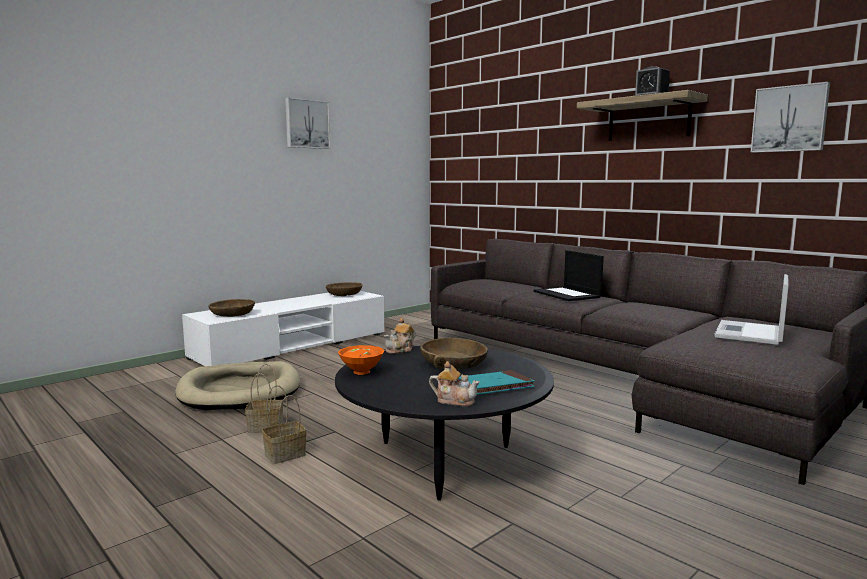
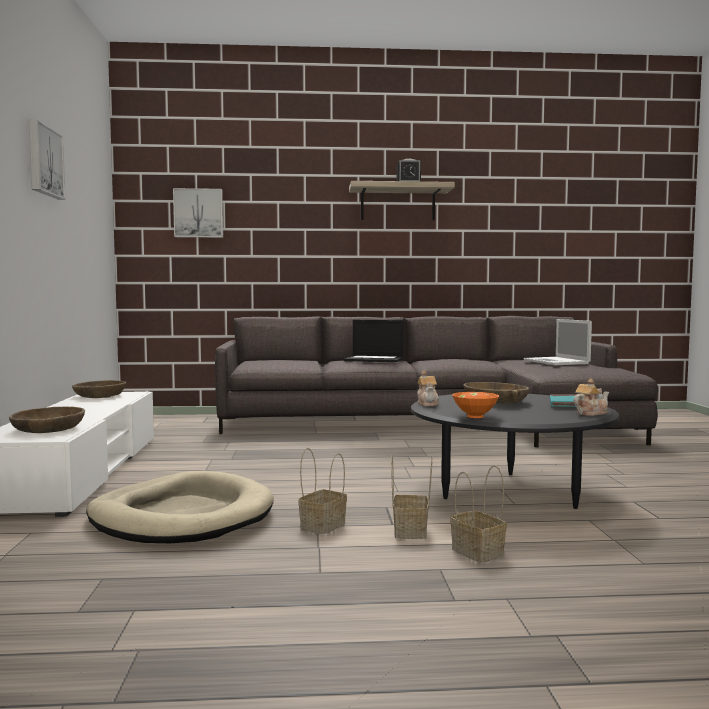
camera: 50 degrees left, 5 degrees down
picture [751,82,830,153] -> picture moved to [173,188,223,238]
none -> basket [450,465,507,563]

